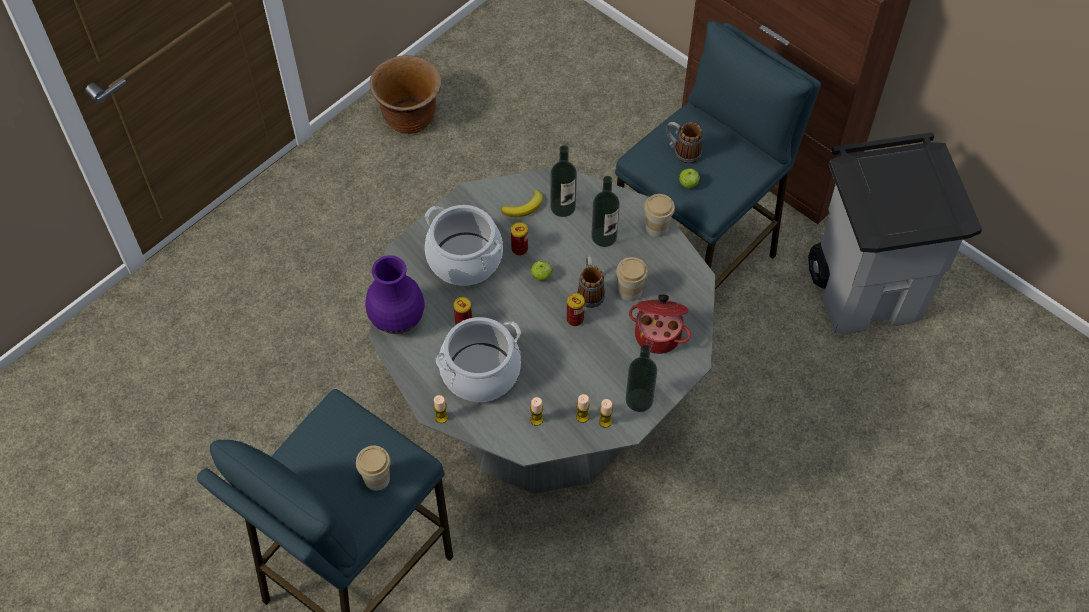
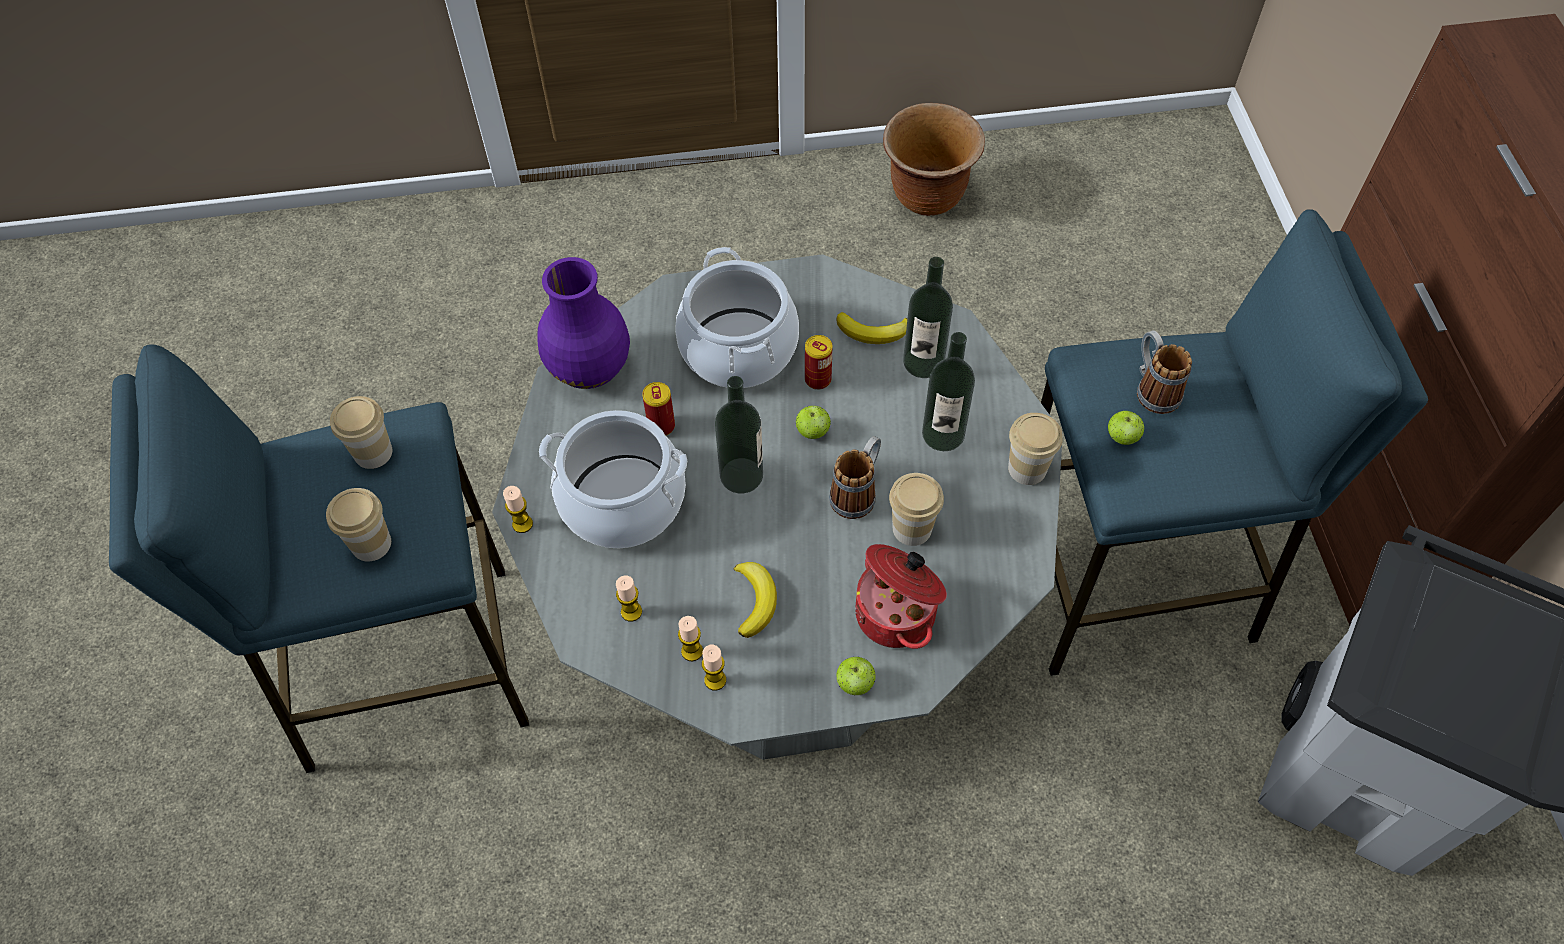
camera: 40 degrees right, 0 degrees up
can [567,293,585,326] -> none
bottle [626,345,657,412] -> bottle moved to [715,376,763,493]
none -> cup [330,396,392,469]
none -> banana [733,562,777,638]
none -> apple [837,657,876,695]

